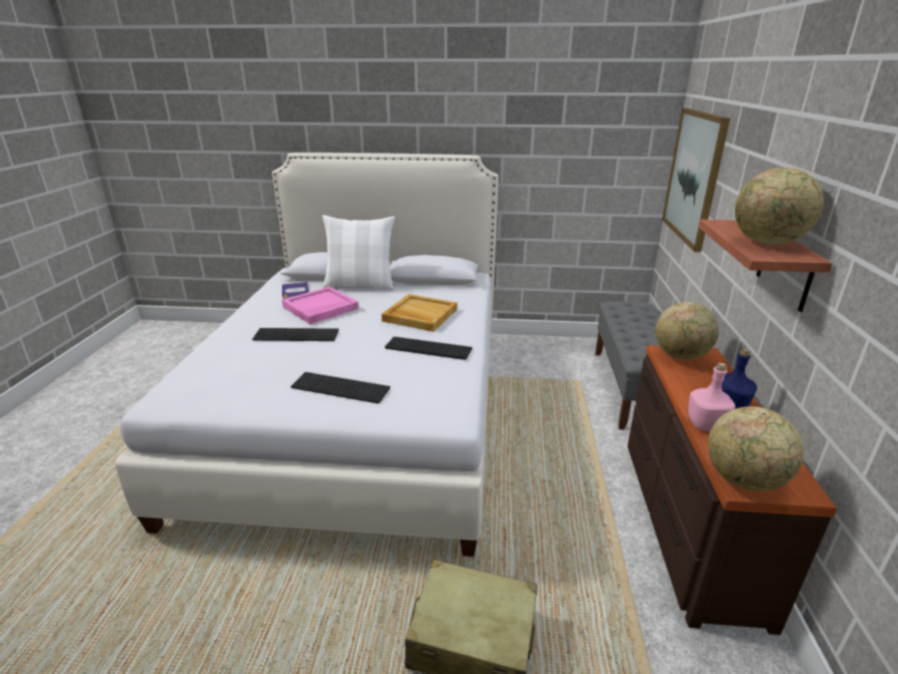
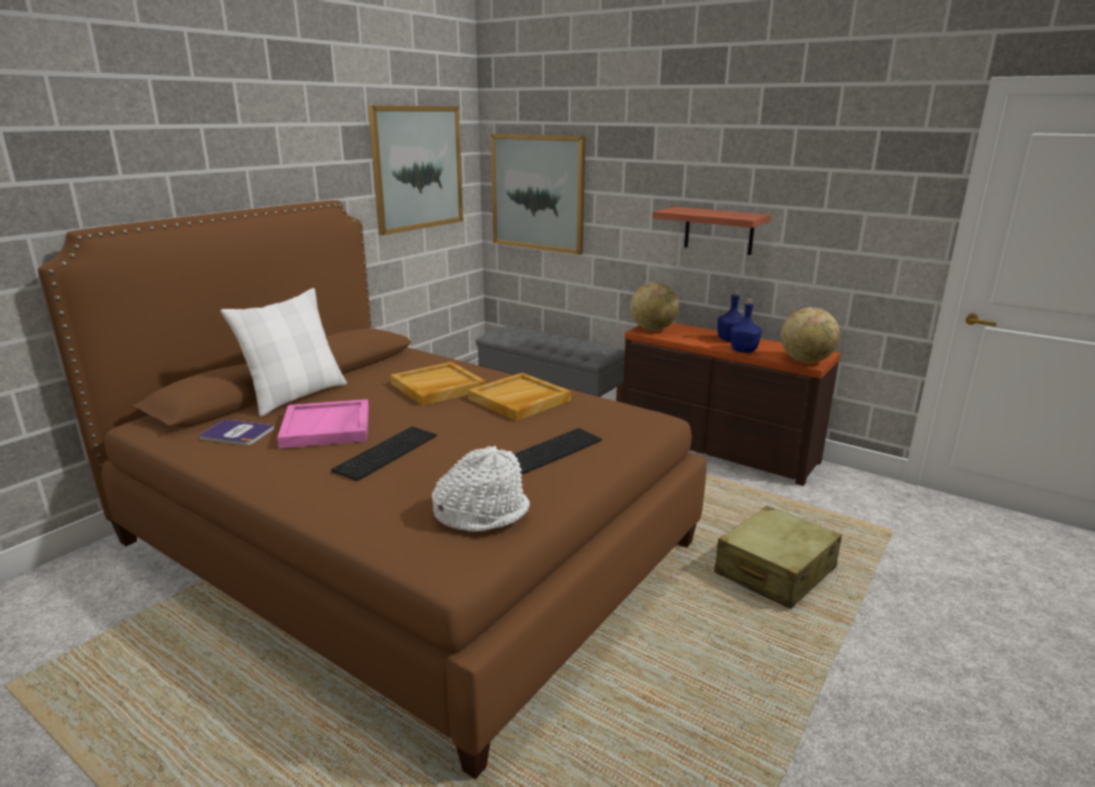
camera: 60 degrees left, 5 degrees down
white bed [115,153,499,557] -> brown bed [37,200,706,779]
keyboard [385,337,472,360] -> beige tray [468,373,571,421]
pink bottle [688,363,735,431] -> blue bottle [731,299,762,353]
globe [735,167,824,245] -> none
none -> picture [368,106,463,235]
none -> white hat [432,446,530,532]

